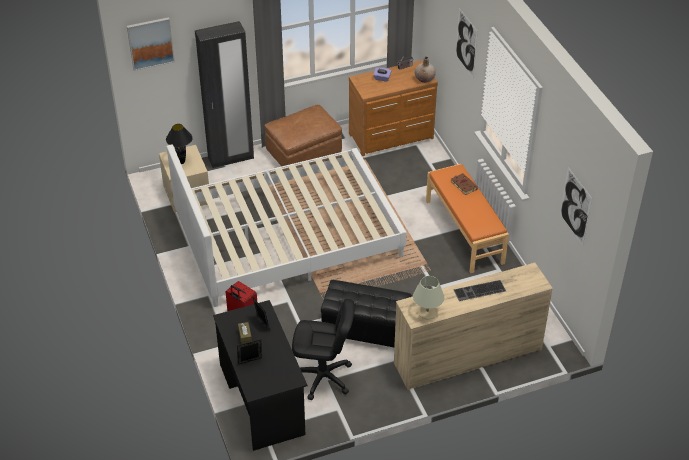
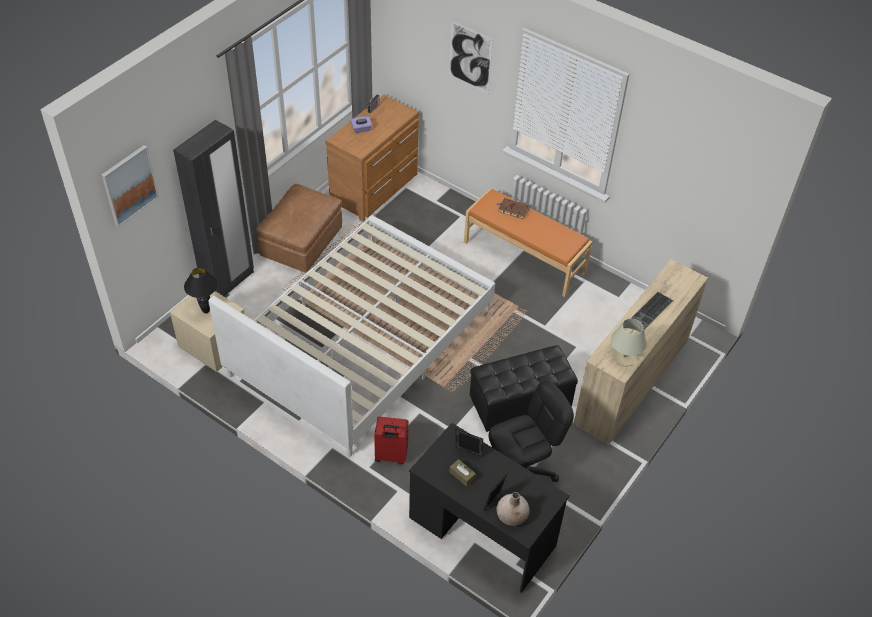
camera: 35 degrees left, 5 degrees up
beige vase [414,57,436,83] -> beige vase moved to [496,492,529,526]
picture [560,167,592,246] -> none

